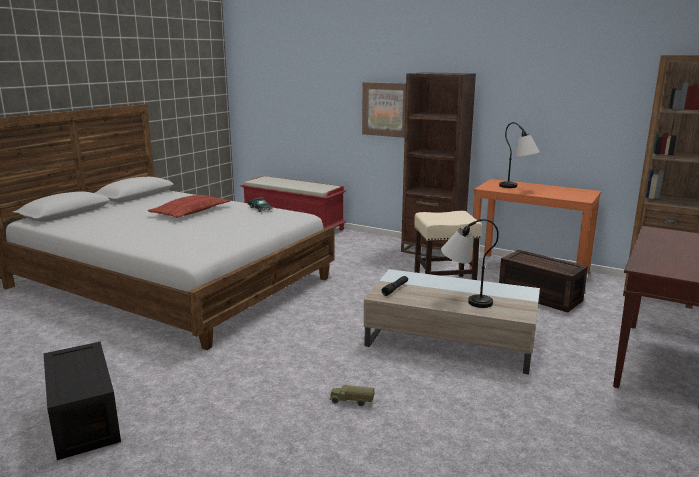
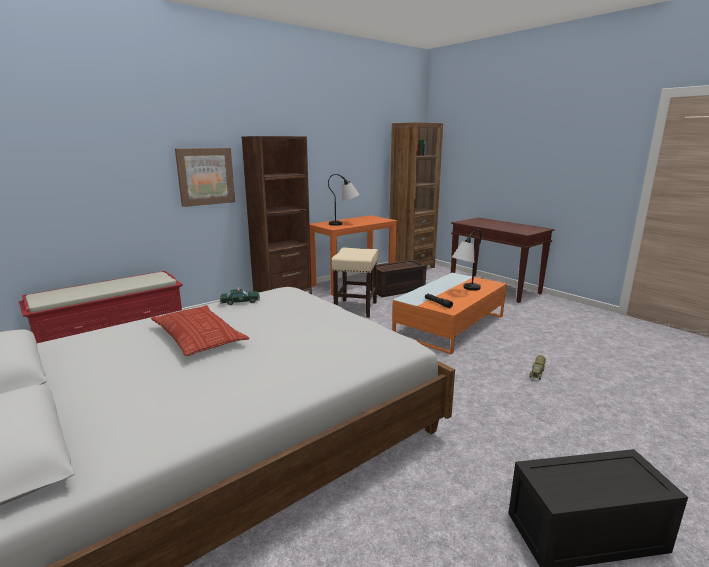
camera: 70 degrees left, 0 degrees up
beige coffee table [364,269,540,374] -> orange coffee table [392,273,507,354]

